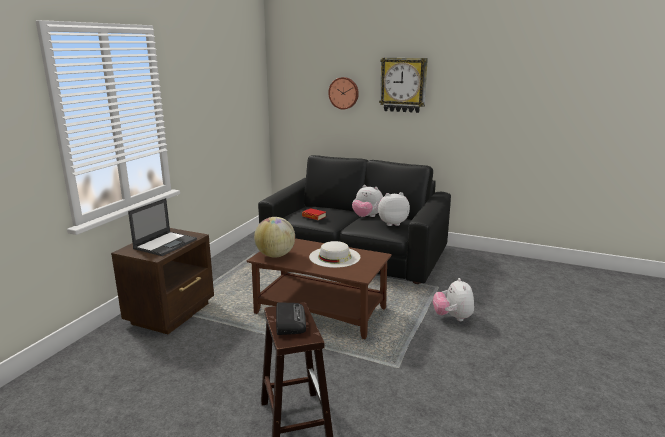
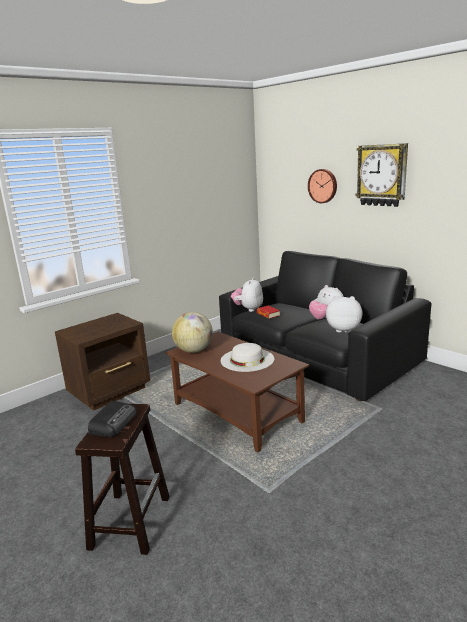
camera: 25 degrees right, 0 degrees up
laptop [128,198,197,256] -> none
plush toy [433,278,474,321] -> plush toy moved to [231,277,263,312]

